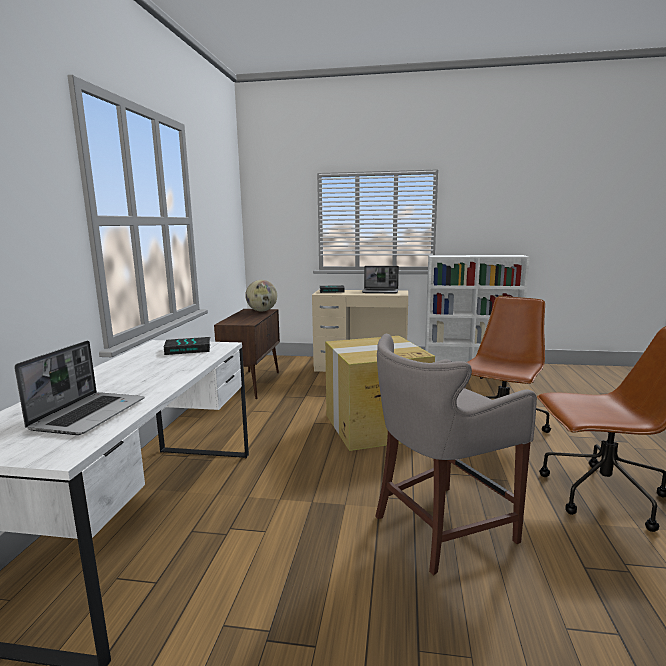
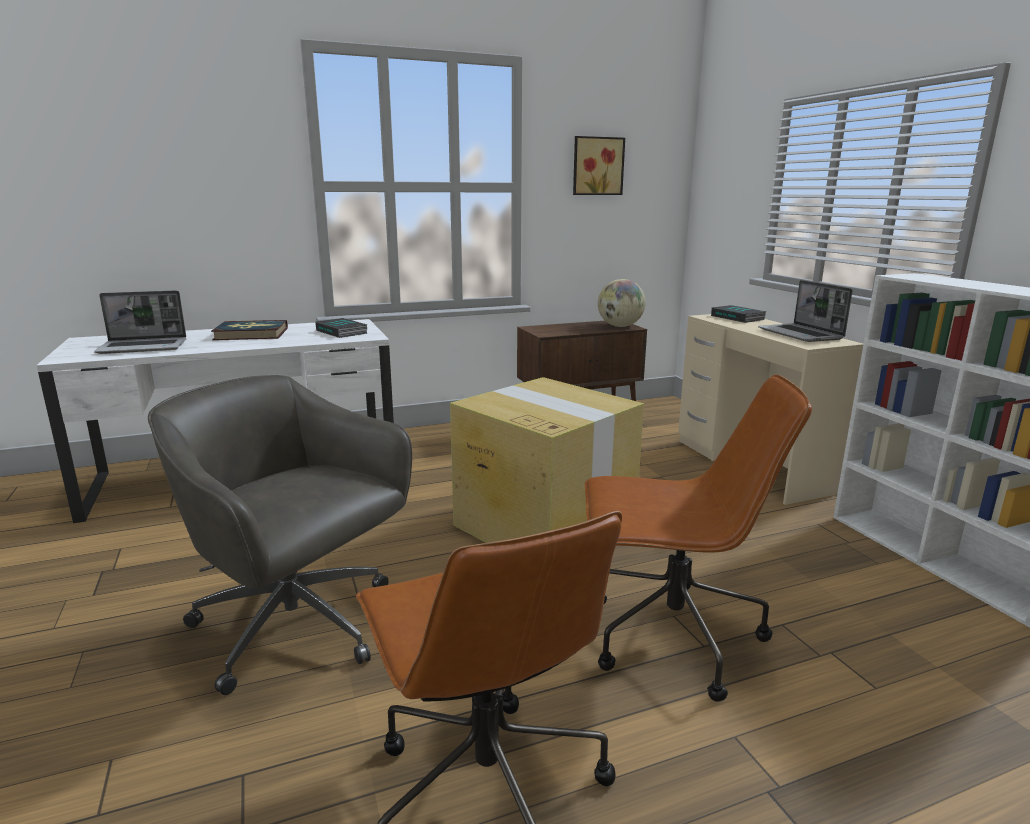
camera: 60 degrees right, 5 degrees up
grey stool [376,334,537,575] -> grey office chair [148,375,412,695]
none -> book [211,320,288,340]
none -> picture [573,136,625,195]

